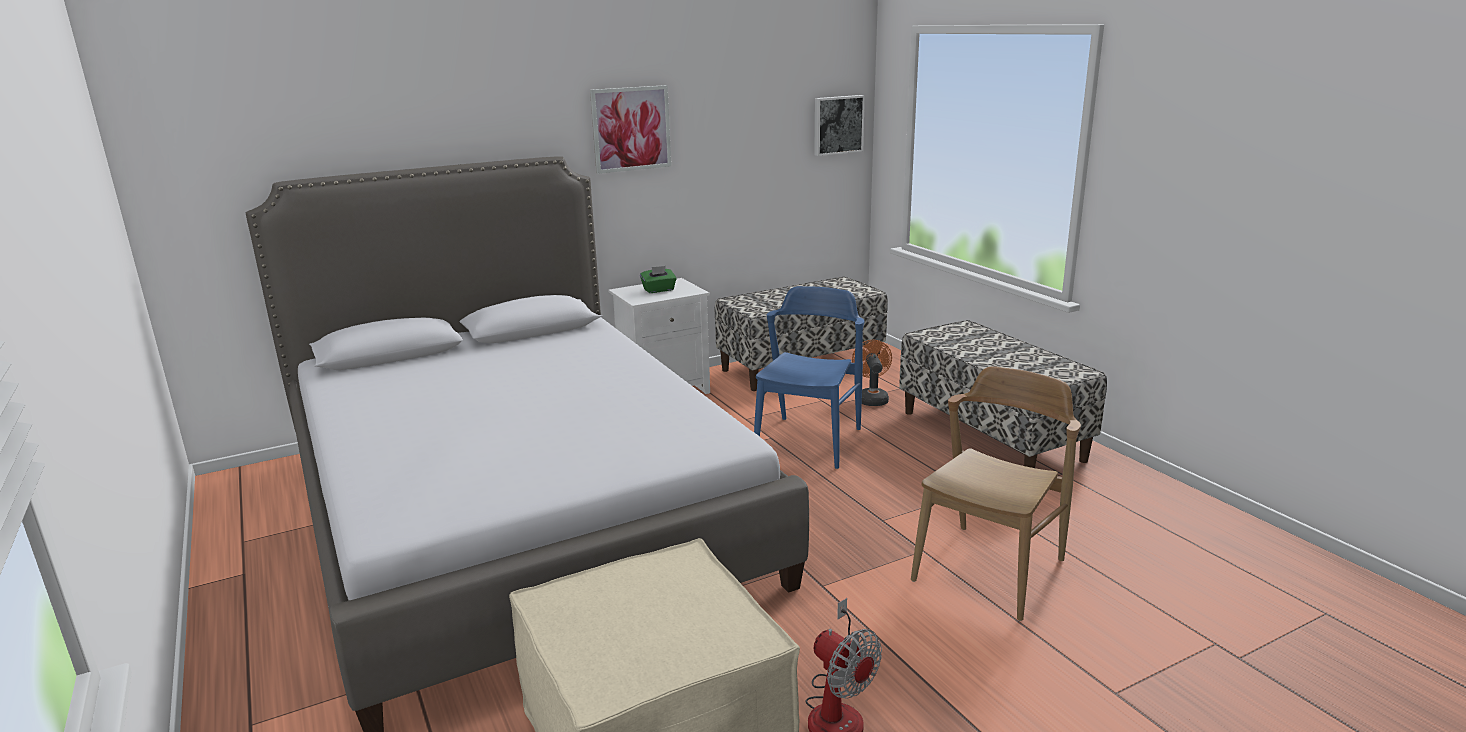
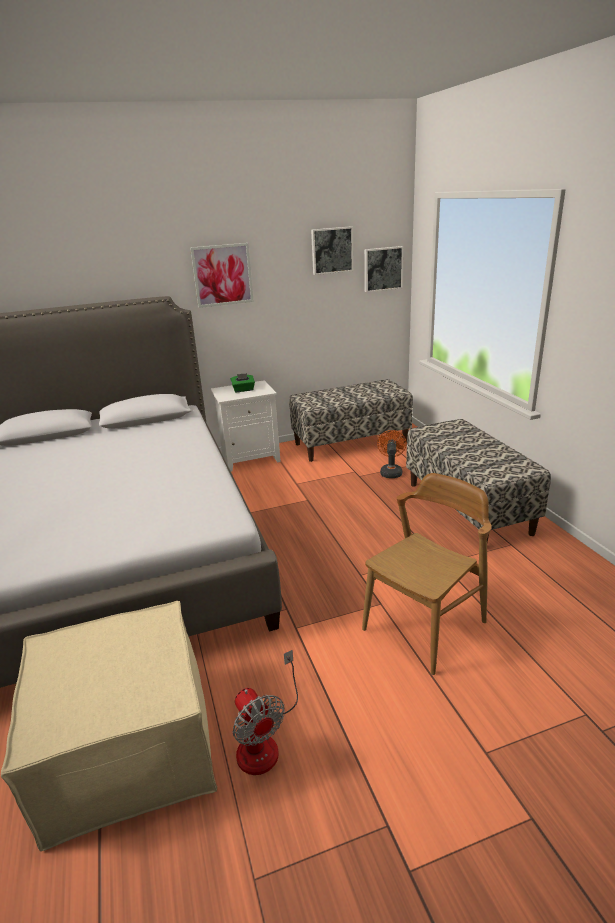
camera: 10 degrees right, 5 degrees up
blue chair [754,286,864,469] -> none
none -> picture [311,226,353,275]

